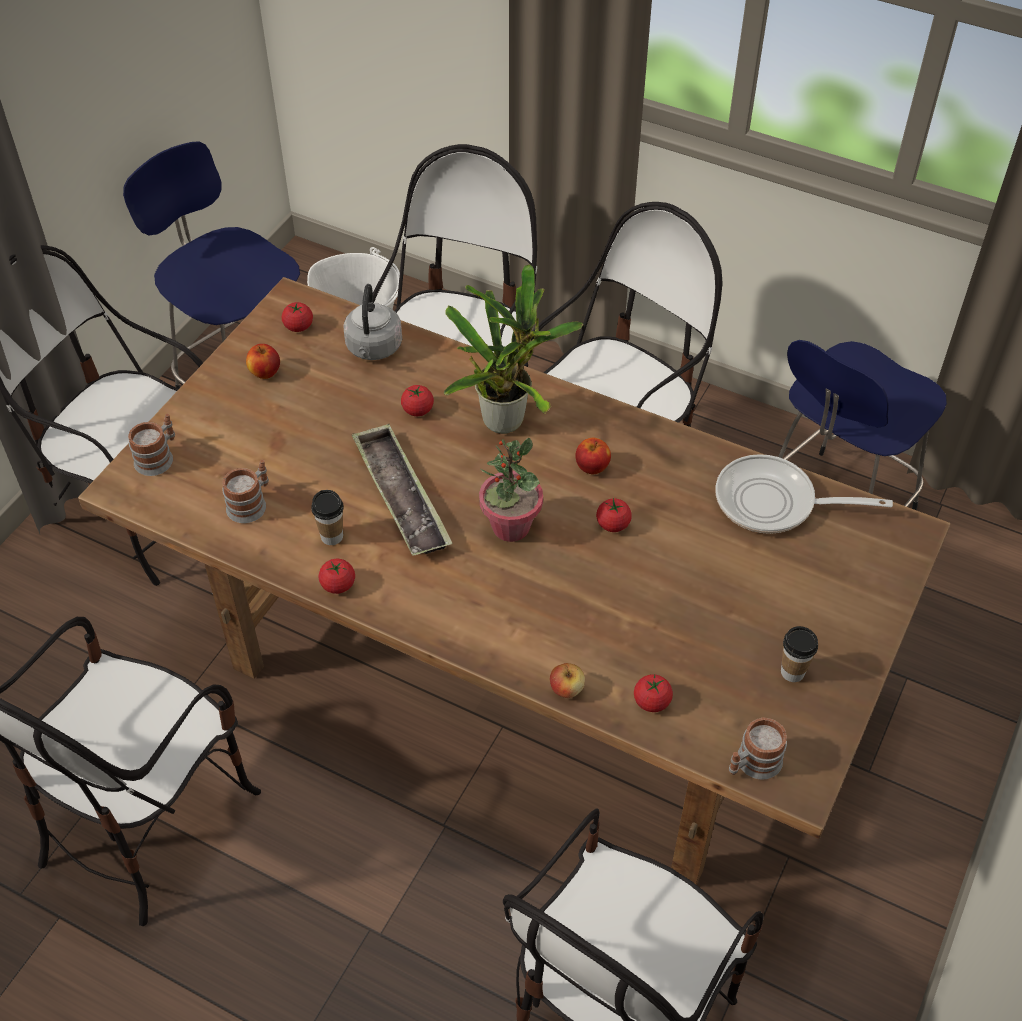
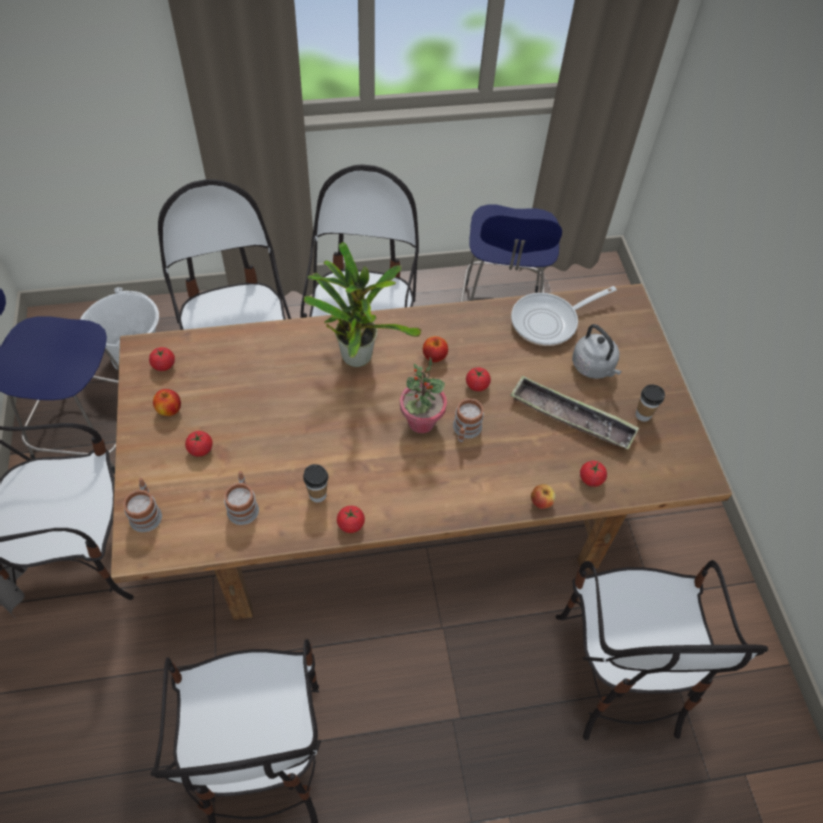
camera: 40 degrees left, 5 degrees up
grey kettle [343,284,402,360] -> grey kettle moved to [572,324,622,379]
tray [352,424,452,556] -> tray moved to [510,376,639,449]
tomato [401,385,434,416] -> tomato moved to [185,431,213,456]
mug [729,717,787,780] -> mug moved to [453,398,484,443]

